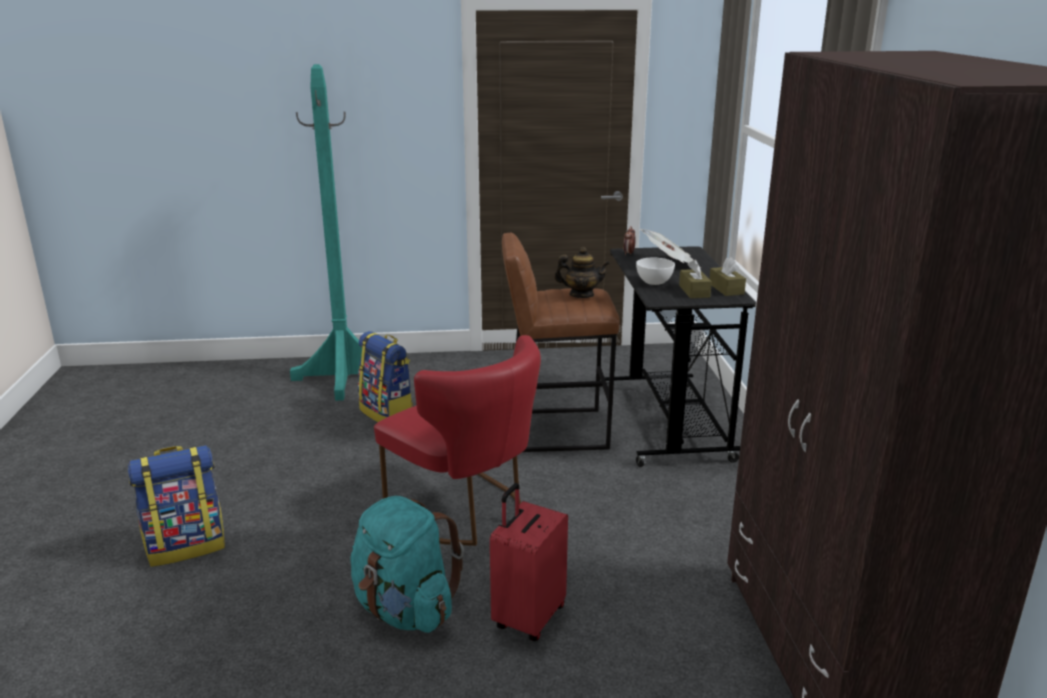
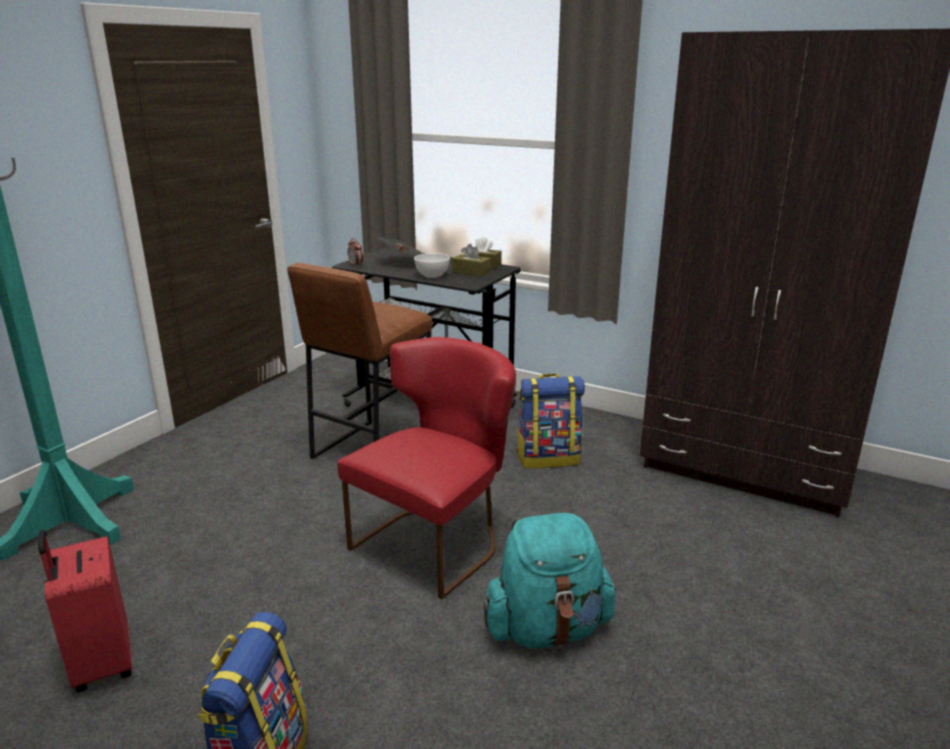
camera: 55 degrees left, 0 degrees up
backpack [358,331,414,422] -> backpack moved to [516,374,585,468]
red chair [374,335,541,546] -> red chair turned 45 degrees counterclockwise [337,337,516,599]
red suitcase [490,483,568,641] -> red suitcase moved to [38,530,132,692]
teapot [554,247,610,298] -> none

